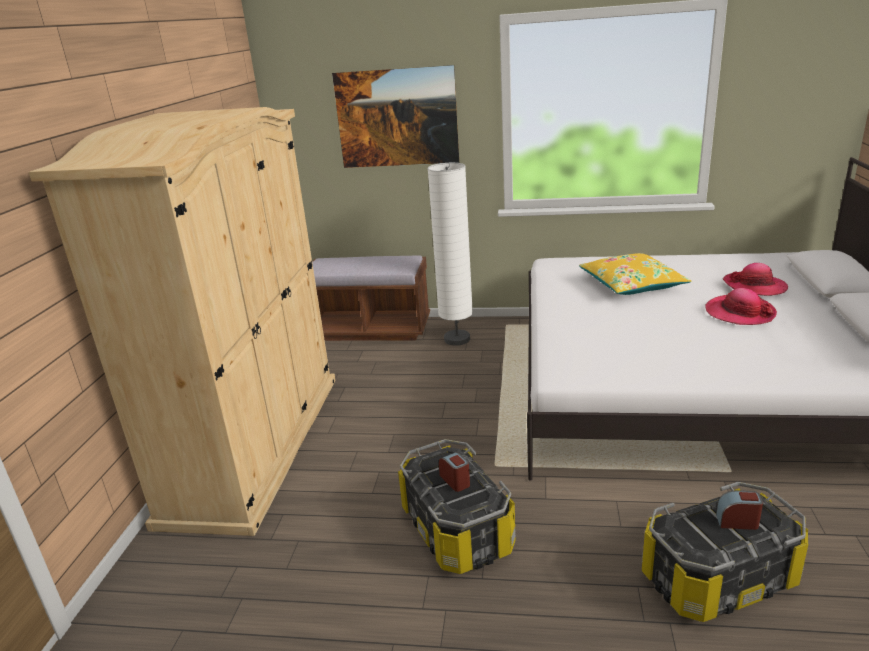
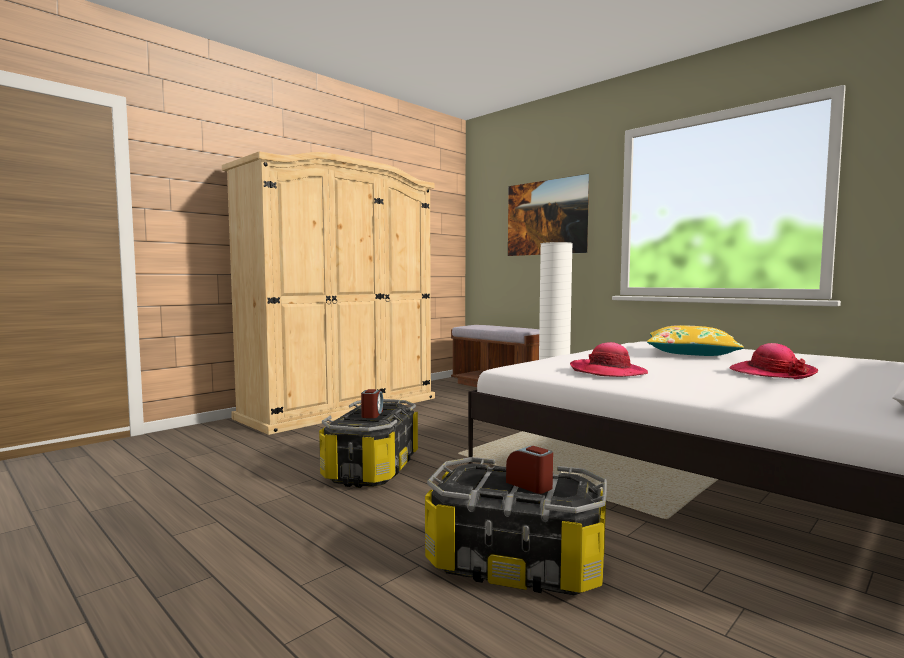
camera: 35 degrees right, 20 degrees down
hat [723,263,788,296] -> hat moved to [570,342,648,377]

